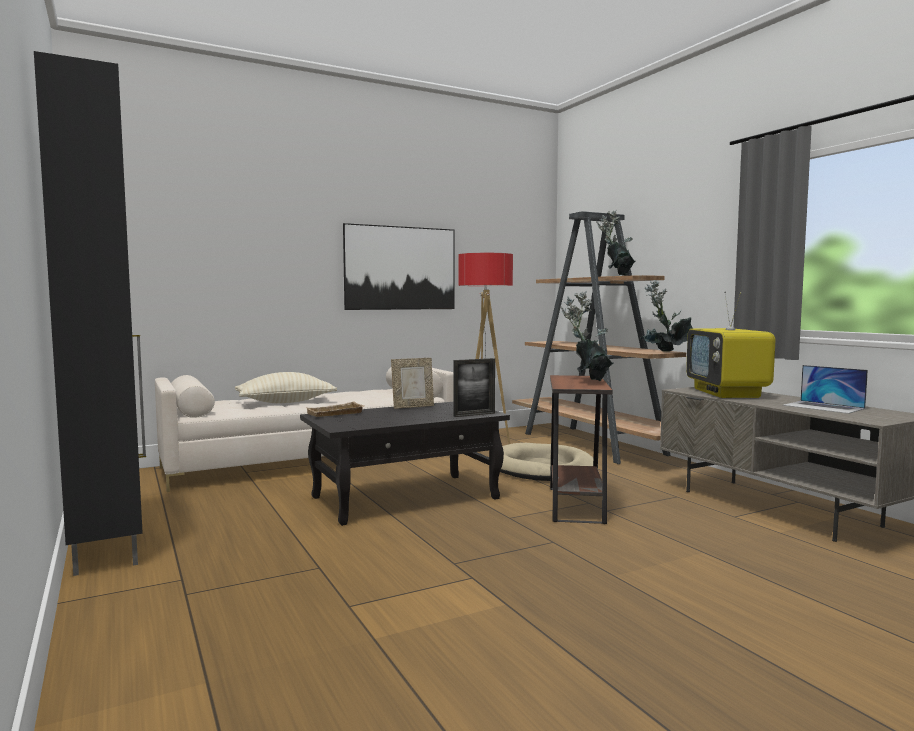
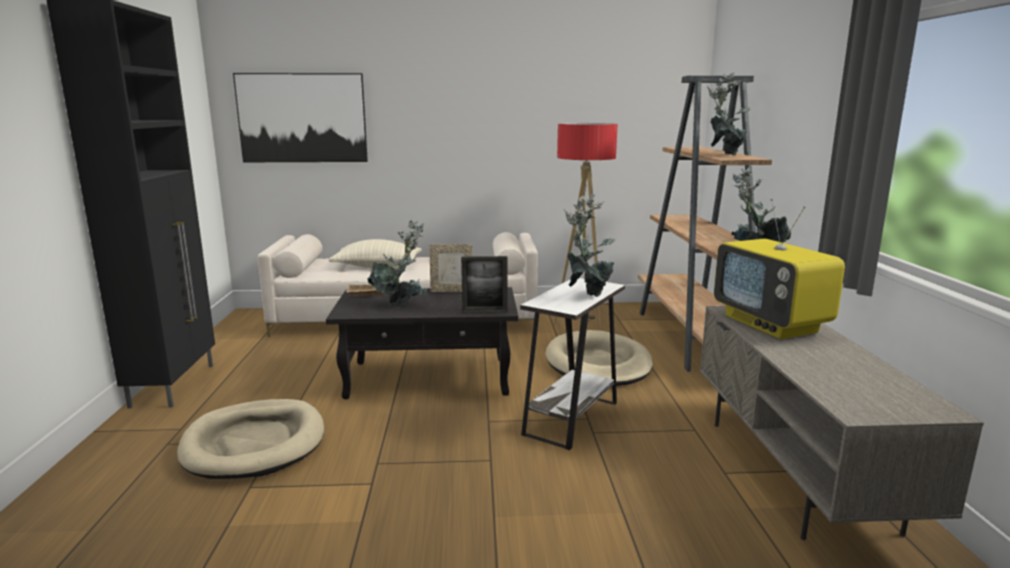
camera: 25 degrees right, 10 degrees up
picture [343,223,455,310] -> picture moved to [233,73,368,162]
brown side table [550,375,612,524] -> white side table [520,278,625,450]
television [686,292,775,398] -> television turned 45 degrees counterclockwise [714,199,845,339]
laptop [783,365,868,414] -> none
none -> beige dog bed [177,399,324,479]
none -> potted plant [367,220,428,308]

